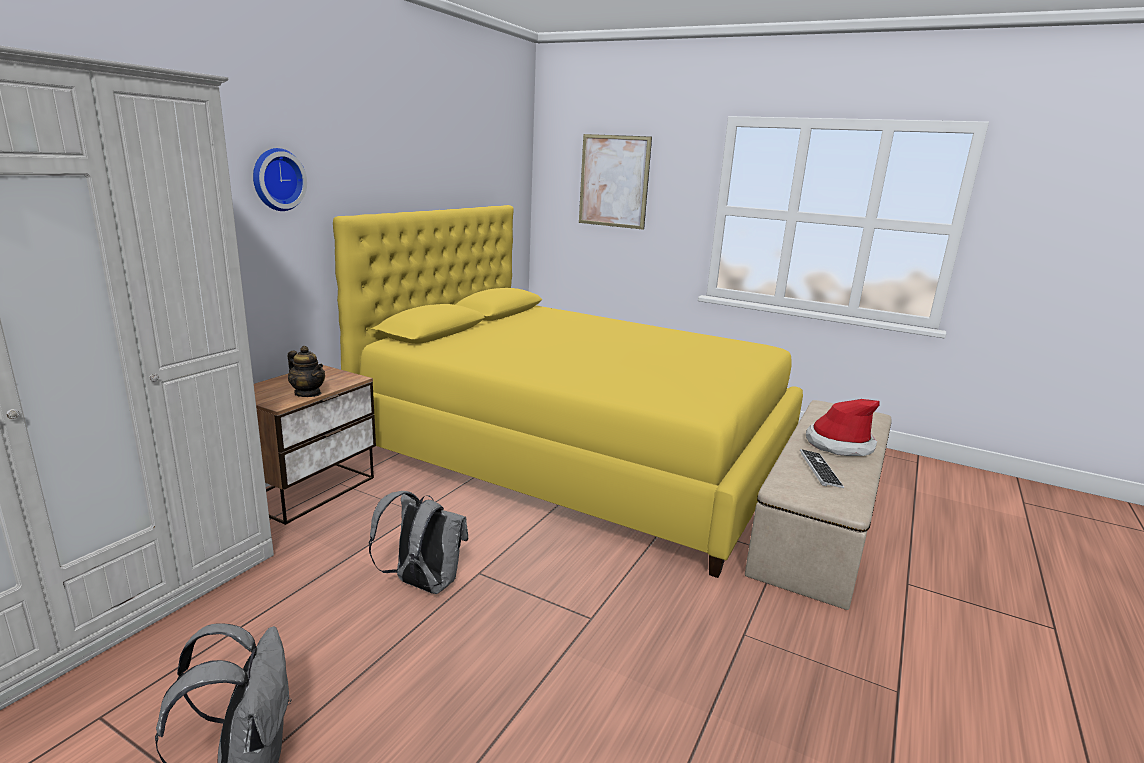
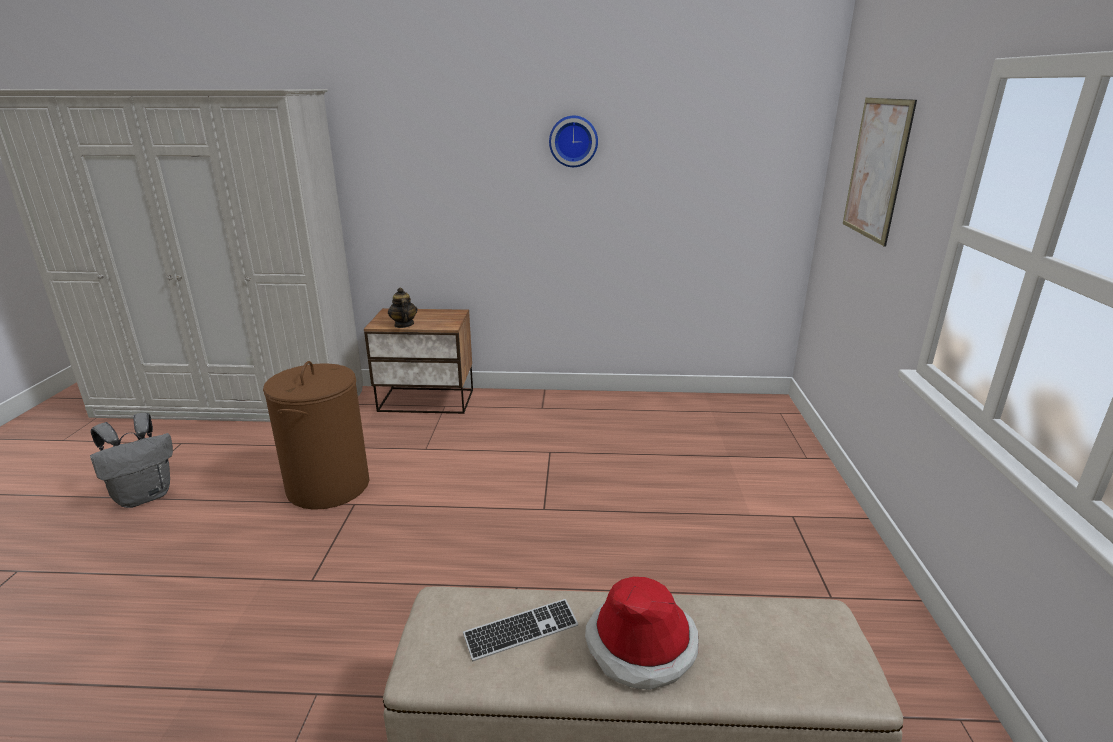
camera: 65 degrees right, 5 degrees up
wall clock [253,148,307,211] -> wall clock moved to [549,116,598,167]
teapot [287,346,325,397] -> teapot turned 150 degrees clockwise [388,287,418,328]
yellow bed [333,205,803,578] -> none
grey backpack [369,491,468,594] -> brown laundry basket [263,361,370,510]

